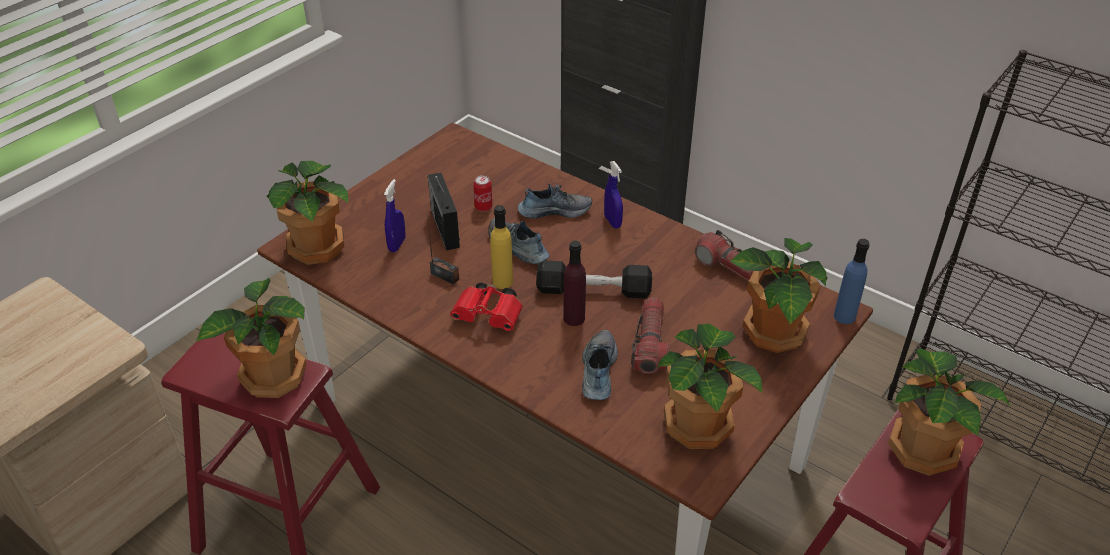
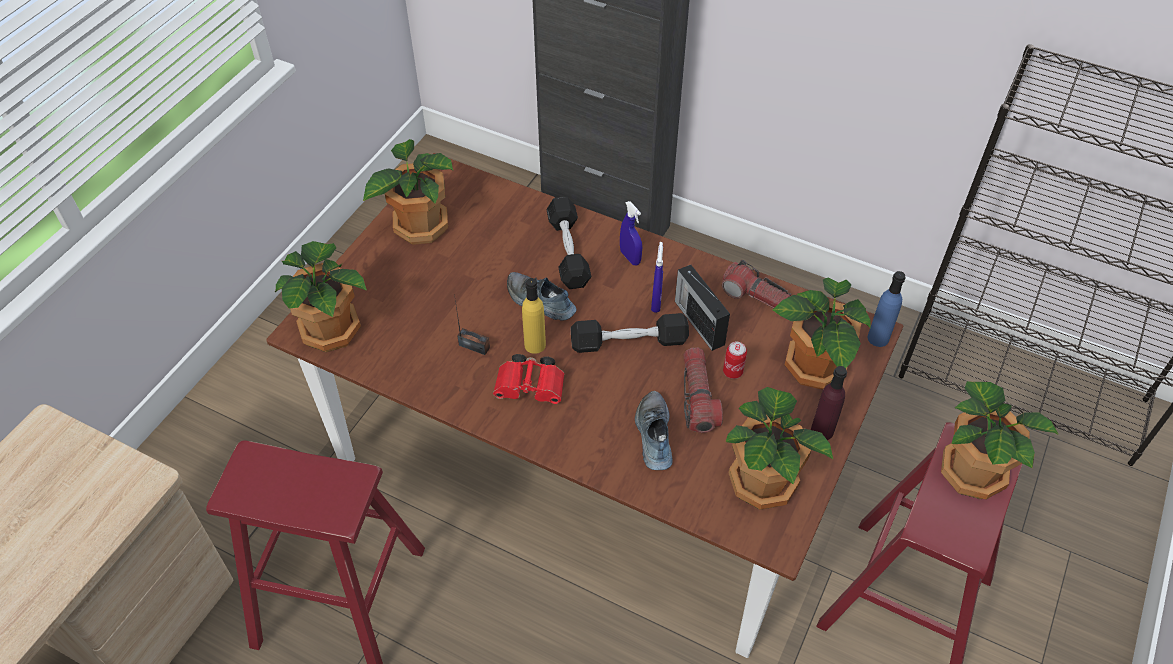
camera: 10 degrees left, 10 degrees up
potted plant [196,278,307,398] -> potted plant moved to [363,139,453,245]
blue spray bottle [384,179,405,252] -> blue spray bottle moved to [651,242,663,313]
radio [428,172,460,250] -> radio moved to [675,265,730,351]
can [473,175,492,211] -> can moved to [723,342,747,379]
shoe [518,184,592,219] -> black dumbbell [546,197,592,289]
purple bottle [563,241,586,326] -> purple bottle moved to [811,366,847,440]

